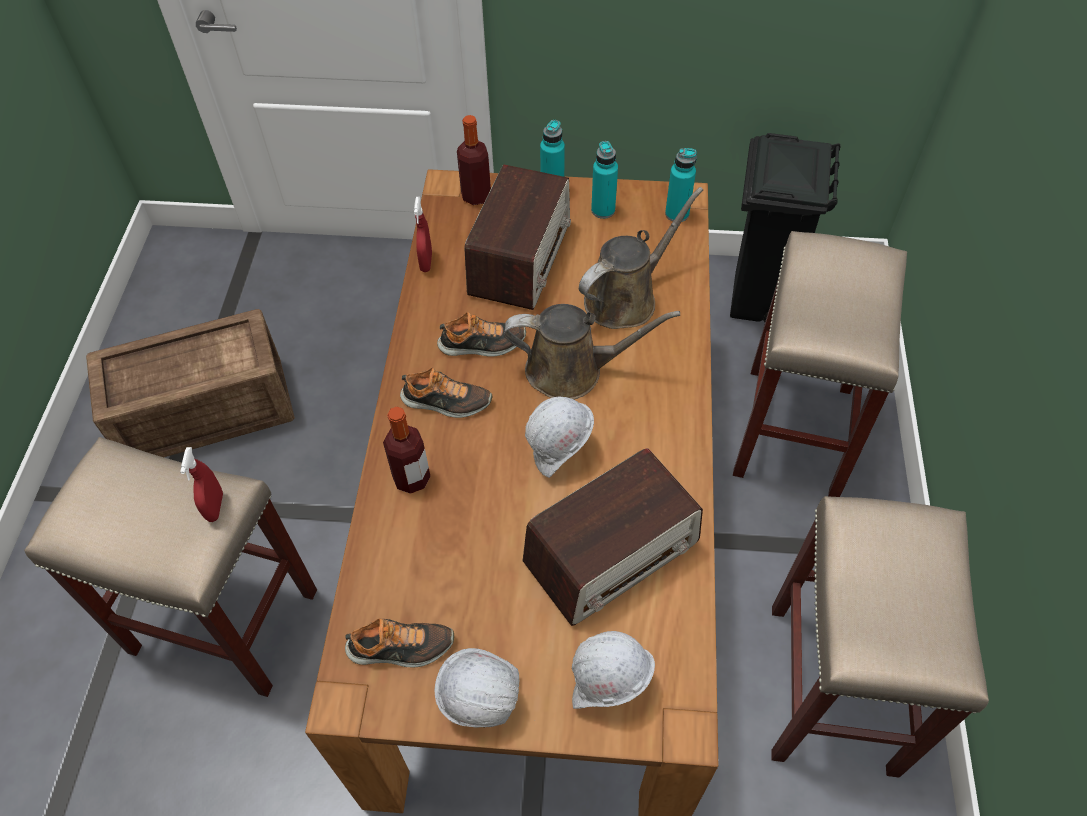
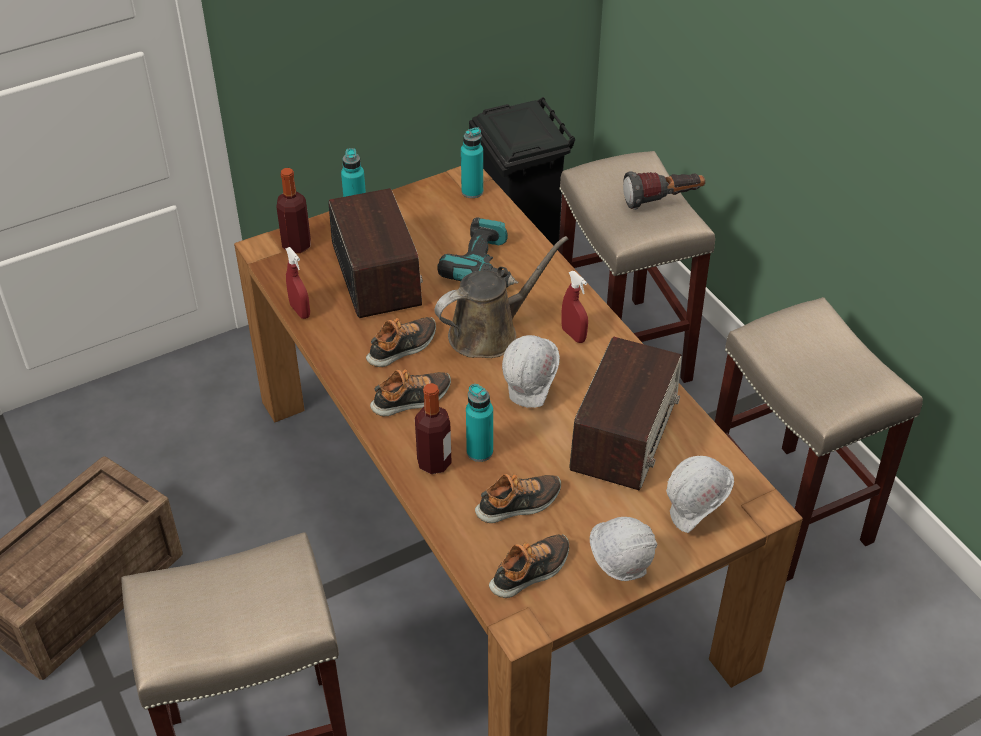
camera: 35 degrees left, 10 degrees down
red spray bottle [180,447,223,522] -> red spray bottle moved to [561,271,588,343]
brown watering can [579,187,703,329] -> power drill [437,217,519,288]
turquoise bottle [591,141,618,219] -> turquoise bottle moved to [466,384,493,462]
none -> shoe [475,474,561,523]
none -> flashlight [623,171,705,210]

